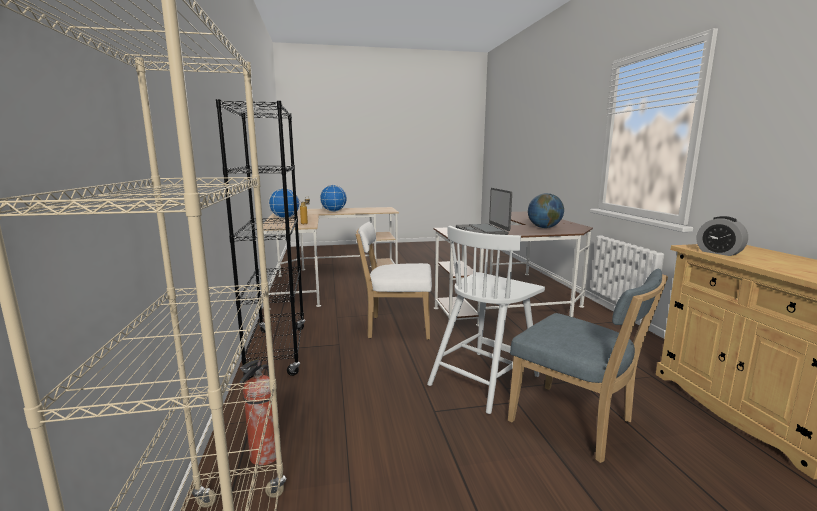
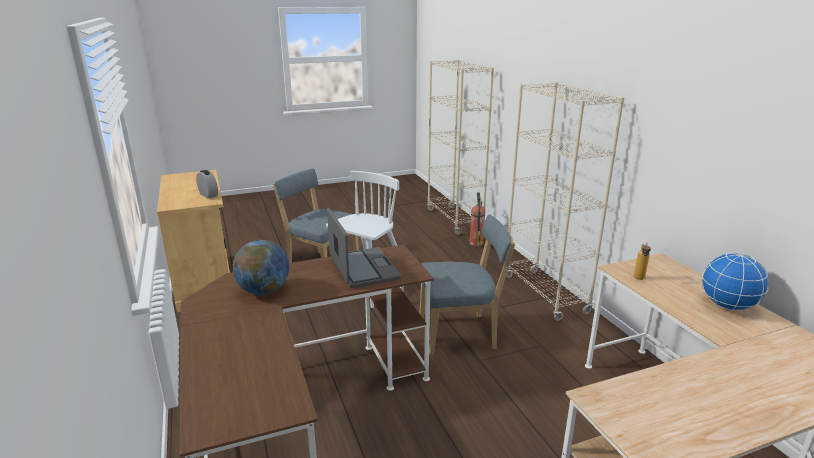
camera: 170 degrees right, 10 degrees up
black bookcase [216,99,305,380] -> beige bookcase [506,82,625,321]
globe [320,185,347,212] -> none
white chair [356,221,432,340] -> blue chair [419,214,515,355]

